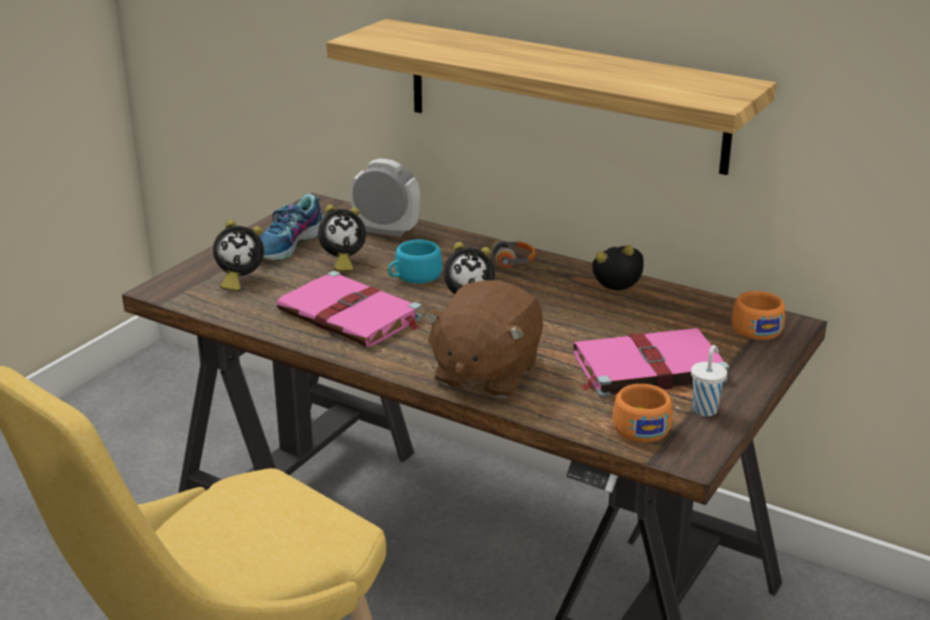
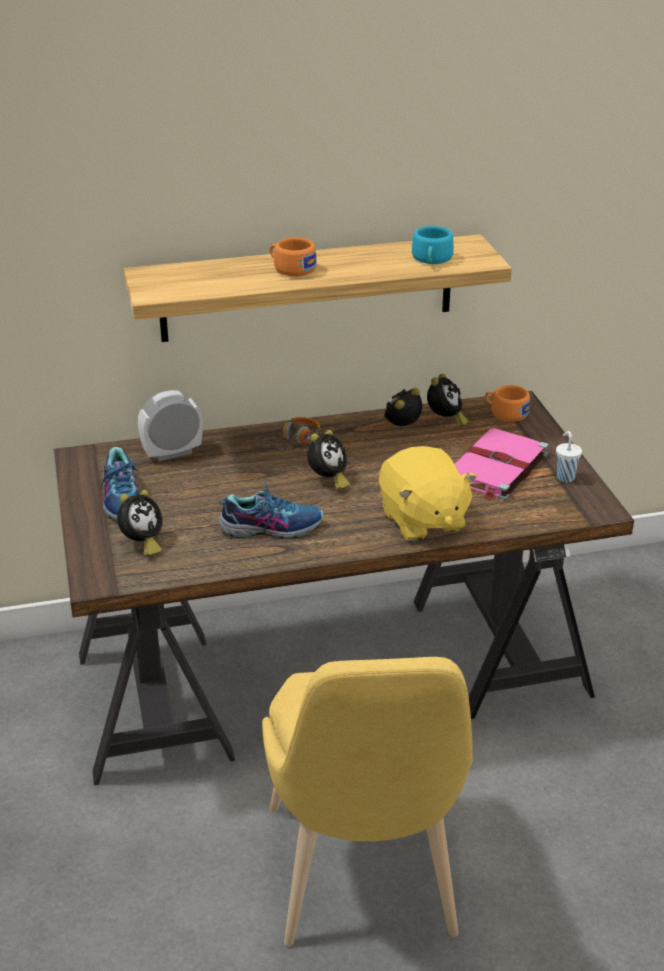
camera: 45 degrees left, 5 degrees up
pink book [276,271,422,347] -> shoe [219,479,324,539]
alarm clock [318,204,366,272] -> alarm clock moved to [427,374,468,427]
turquoise cup [388,240,442,284] -> turquoise cup moved to [412,226,454,264]
brown plush toy [423,280,543,398] -> yellow plush toy [379,446,477,542]
orange cup [612,384,672,442] -> orange cup moved to [270,237,317,277]

